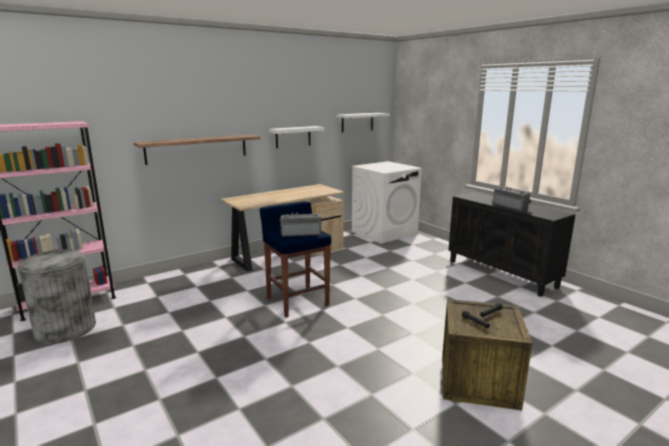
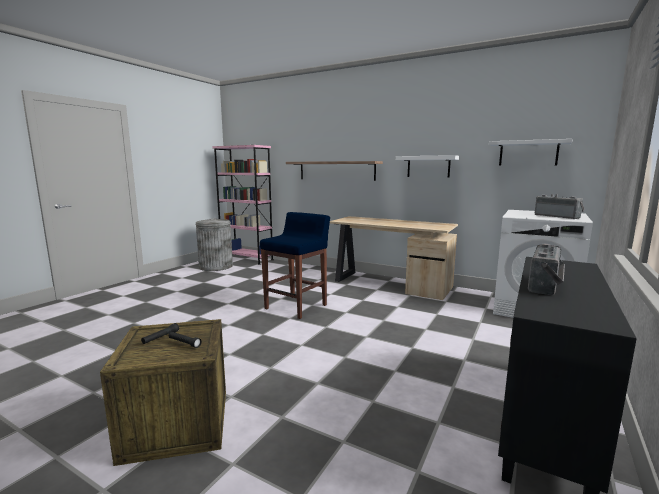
camera: 65 degrees right, 5 degrees down
radio [280,213,322,236] -> radio moved to [535,194,585,219]

